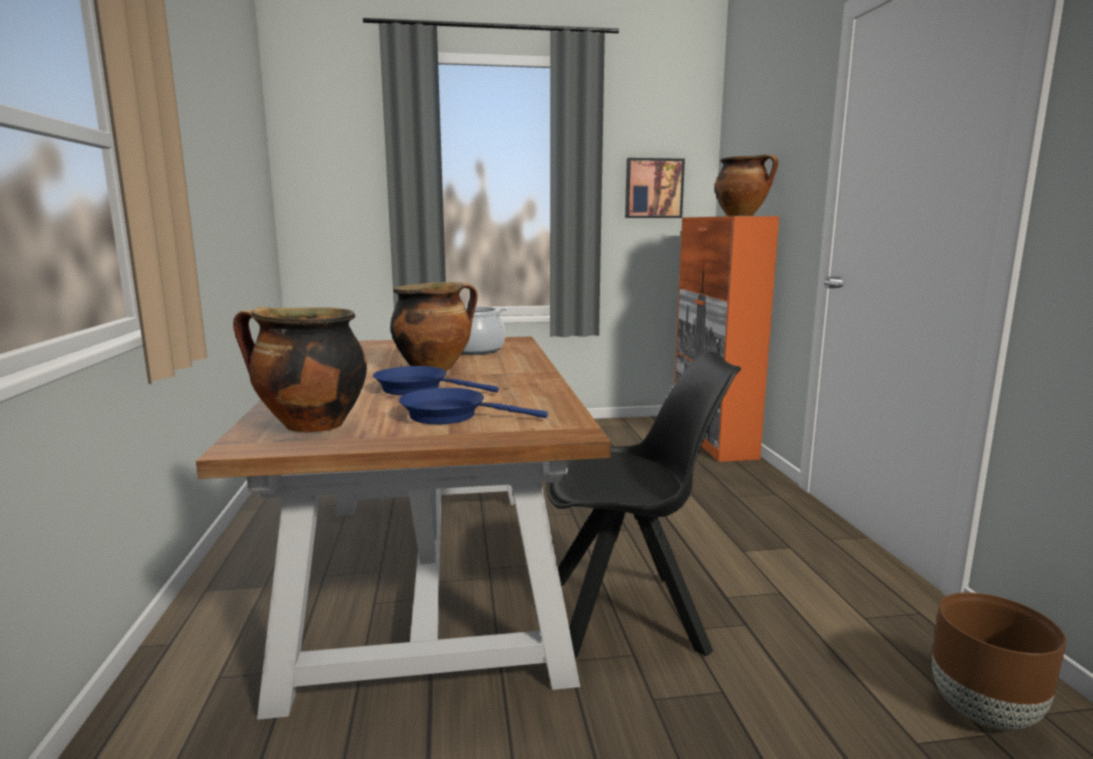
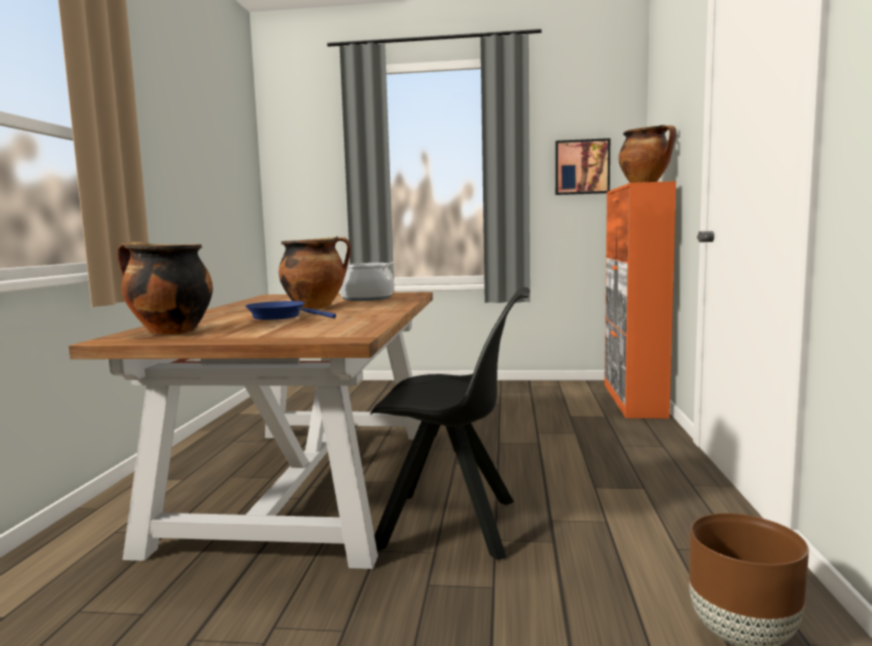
camera: 15 degrees right, 5 degrees down
blue frying pan [399,388,548,424] -> none

